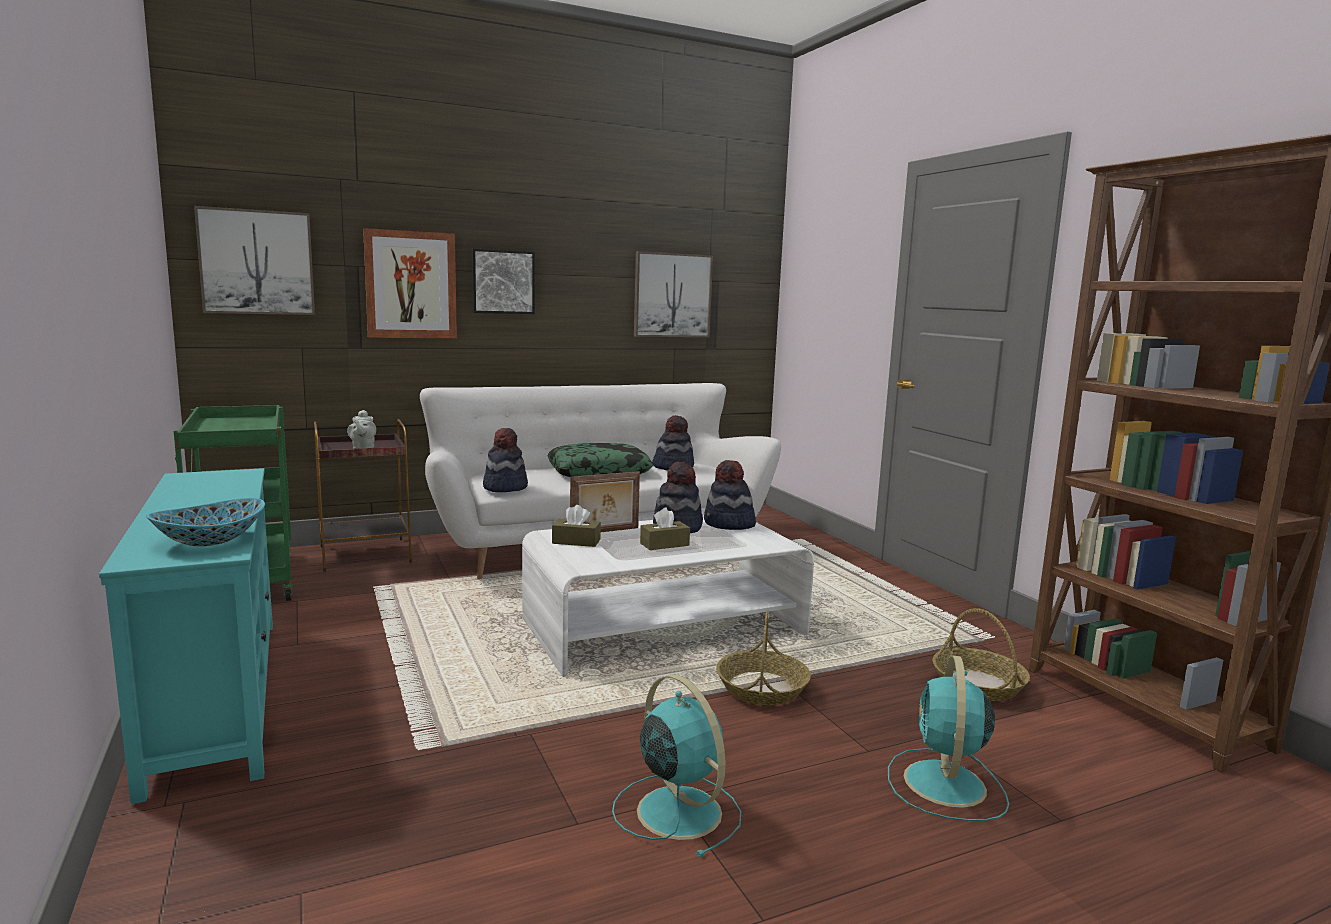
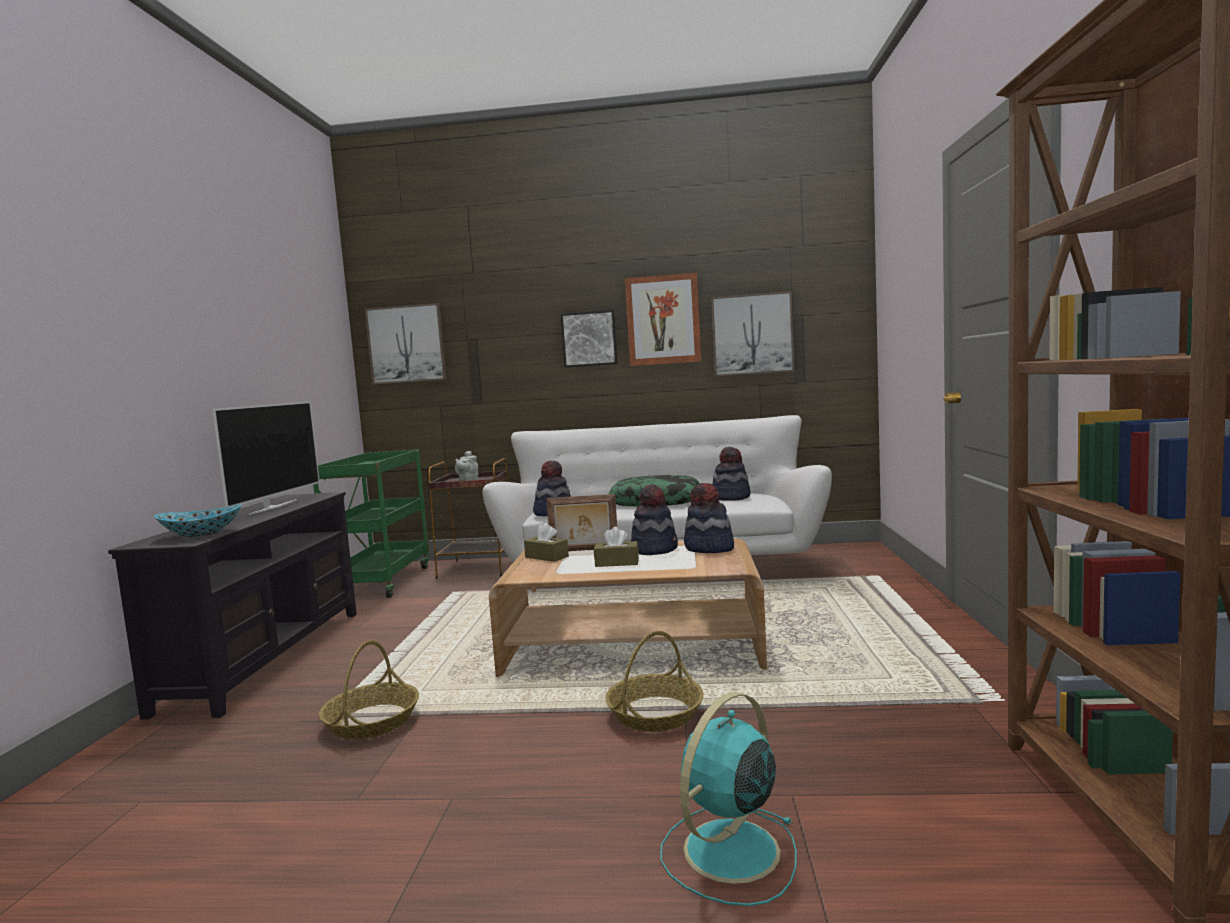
camera: 30 degrees right, 5 degrees down
turquoise tv stand [99,468,273,804] -> black tv stand [108,492,357,720]
picture [363,228,457,338] -> picture moved to [625,273,701,366]
white coffee table [522,515,814,677] -> brown coffee table [489,538,767,677]
turquoise fan [612,675,741,857] -> none
basket [932,608,1030,701] -> basket moved to [319,640,419,739]
none -> television [212,402,320,515]

